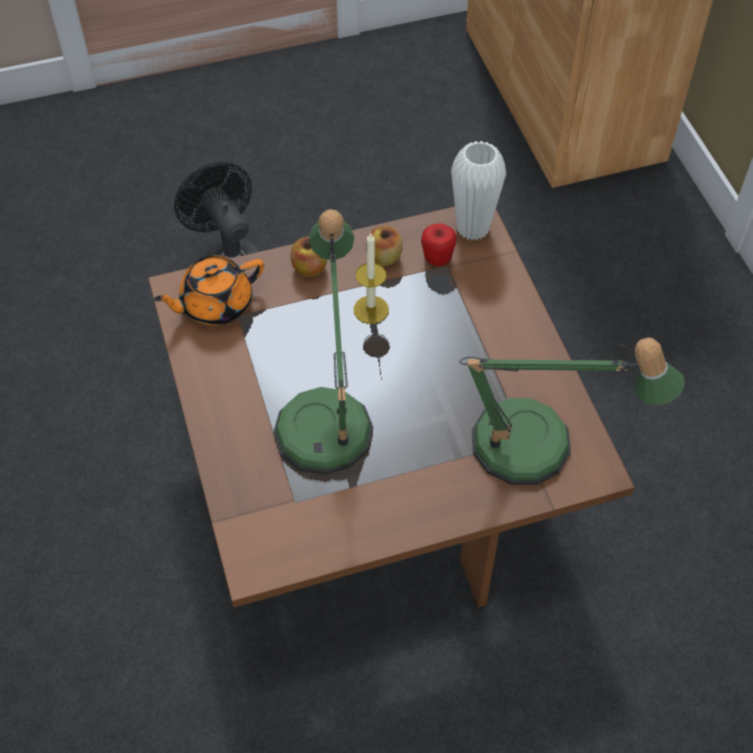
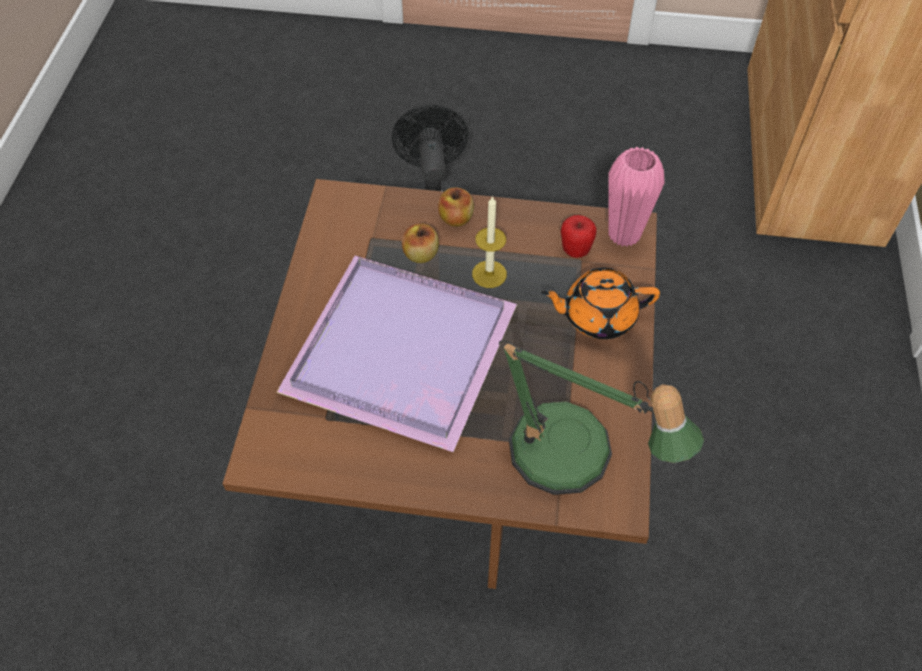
camera: 25 degrees right, 0 degrees up
orange teapot [154,255,264,325] -> orange teapot moved to [541,268,660,339]
table lamp [273,209,373,475] -> purple tray [276,256,517,452]
apple [366,226,403,266] -> apple moved to [402,223,439,263]
white vase [451,141,506,240] -> pink vase [608,147,665,247]

